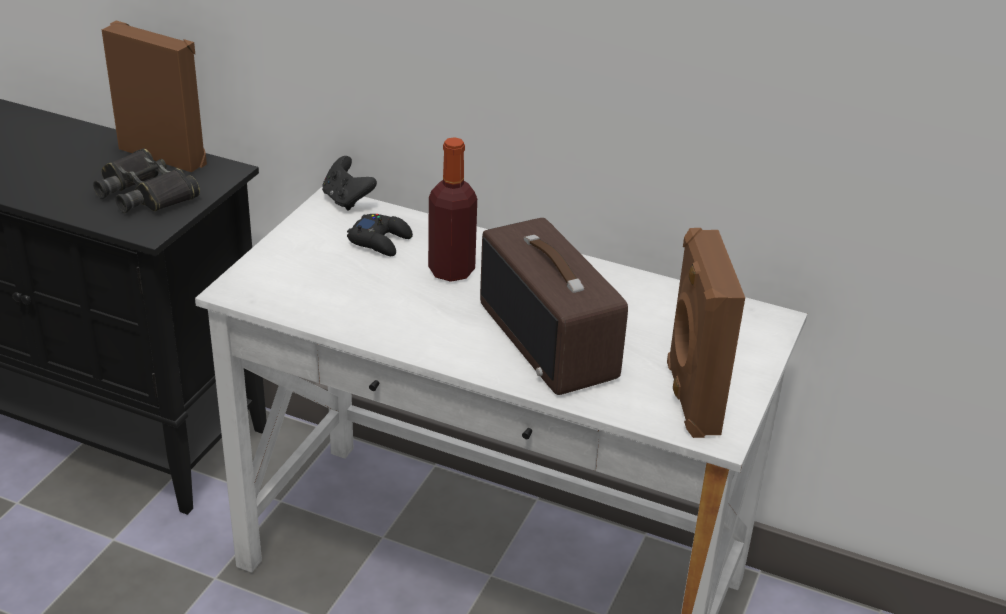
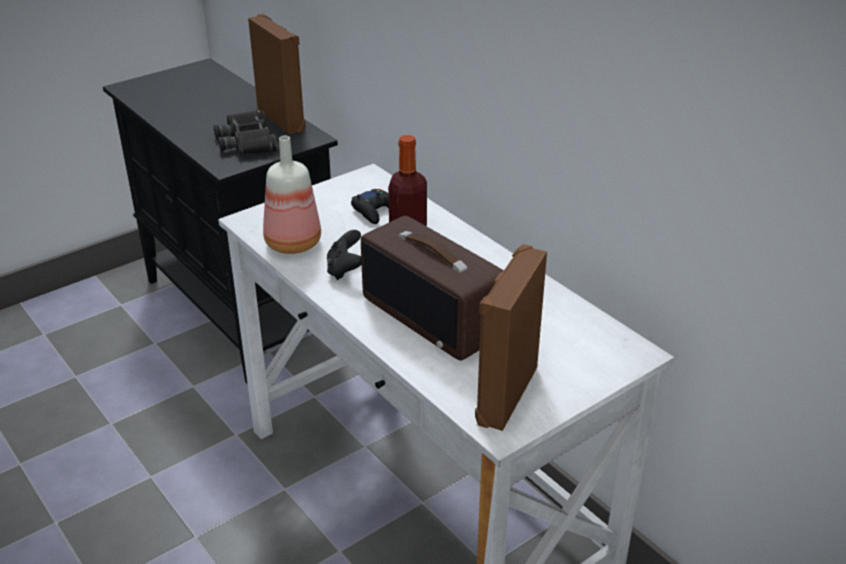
camera: 30 degrees right, 0 degrees up
black game controller [322,156,377,211] -> black game controller moved to [327,230,362,280]
radio [480,218,628,395] -> radio turned 45 degrees counterclockwise [361,216,504,361]
none -> bottle [263,136,321,254]

